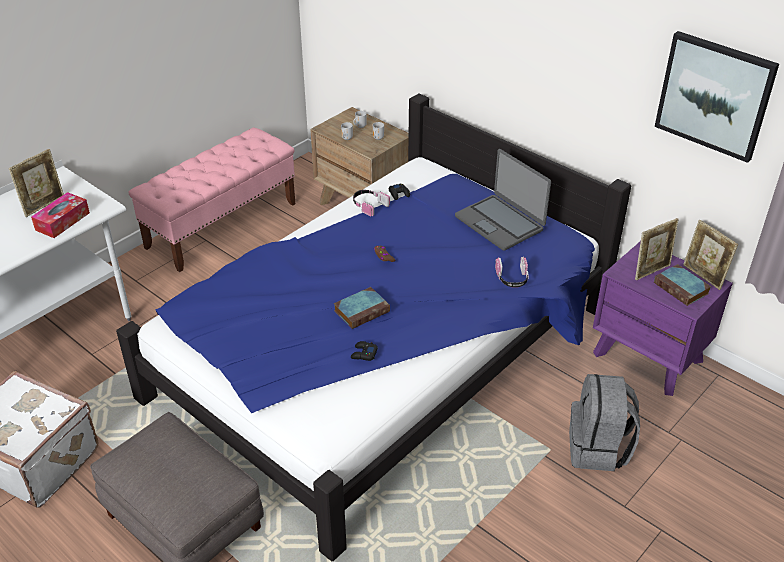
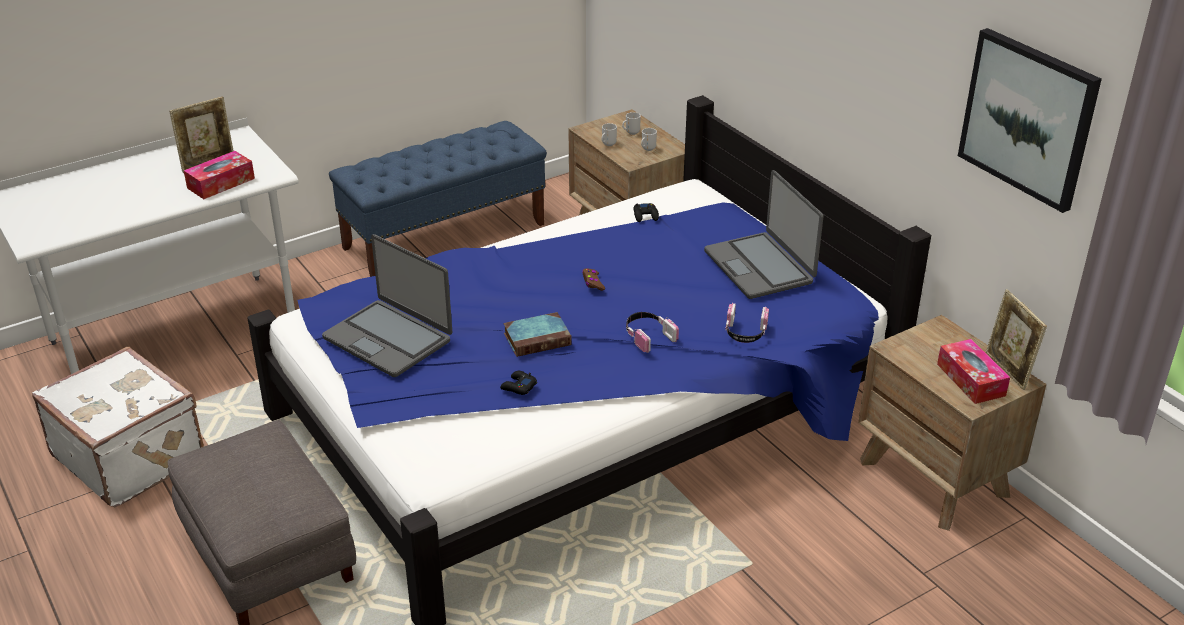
camera: 15 degrees right, 5 degrees down
pink bench [129,127,295,272] -> blue bench [329,121,547,277]
headphones [353,190,390,216] -> headphones moved to [626,312,679,353]
grey backpack [569,374,640,471] -> none
purple nightstand [593,241,733,396] -> brown nightstand [858,315,1046,531]
picture frame [635,218,679,280] -> none
book [654,264,711,306] -> tissue box [937,339,1010,404]
none -> laptop [322,234,452,377]

